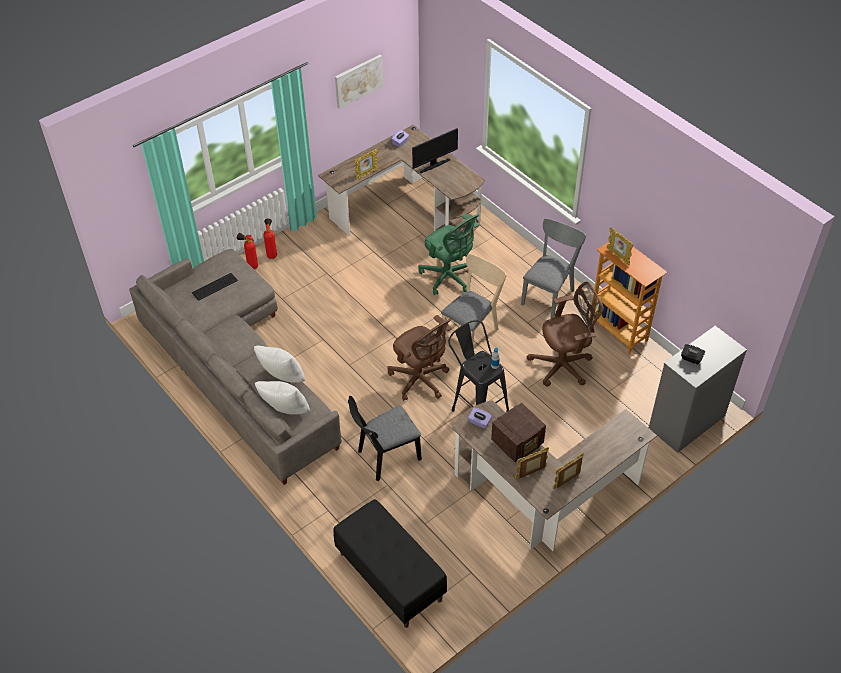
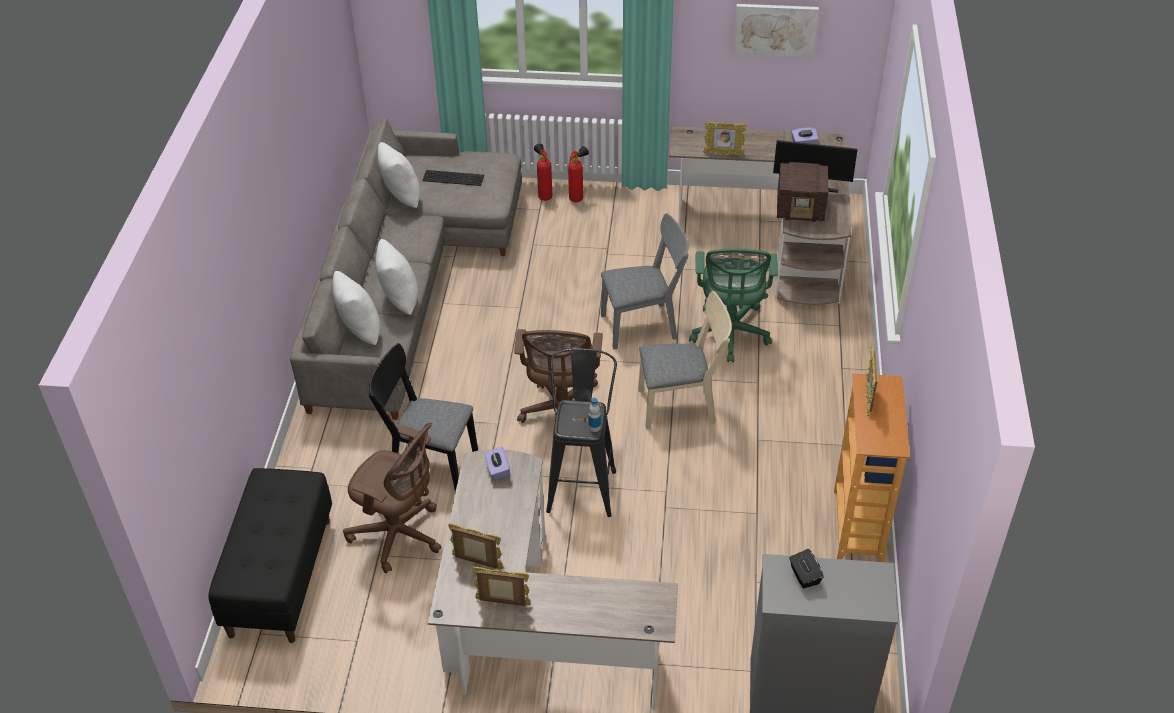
camera: 45 degrees right, 5 degrees down
radio [491,403,546,462] -> radio moved to [777,162,828,222]
grey chair [521,218,586,318] -> grey chair moved to [601,213,689,350]
brown office chair [527,281,604,387] -> brown office chair moved to [343,422,441,574]
none -> white pillow [378,142,420,208]

